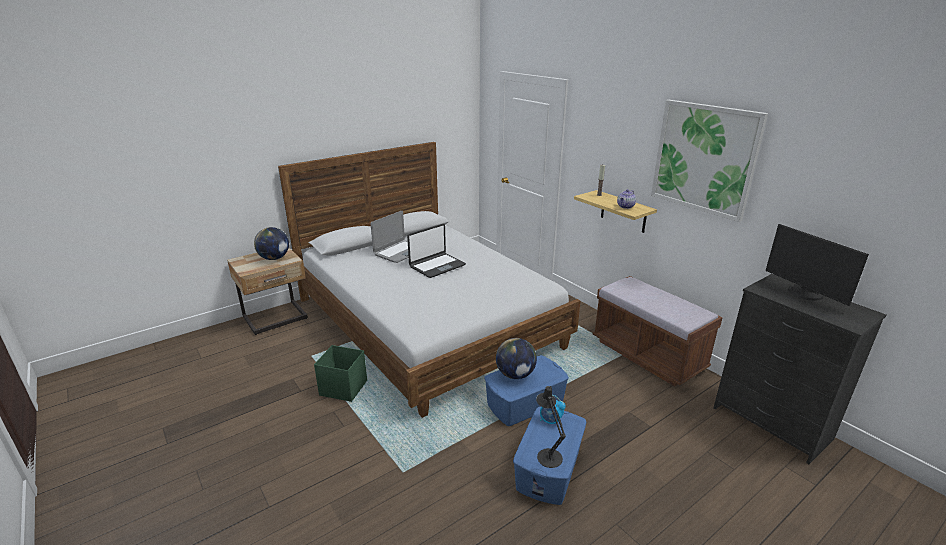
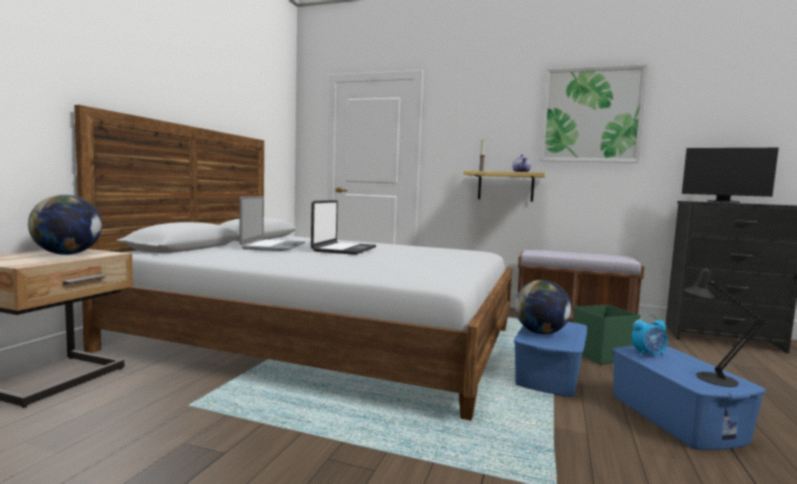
camera: 35 degrees left, 20 degrees down
green storage box [314,345,367,402] -> green storage box moved to [573,305,640,365]

